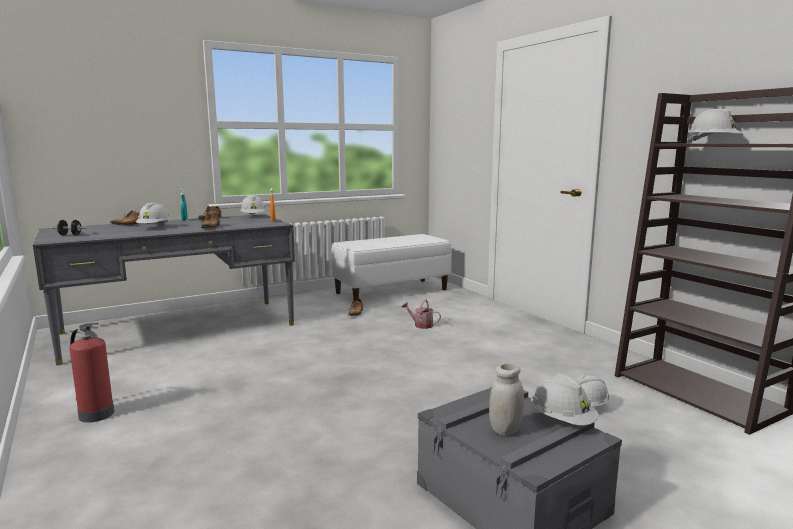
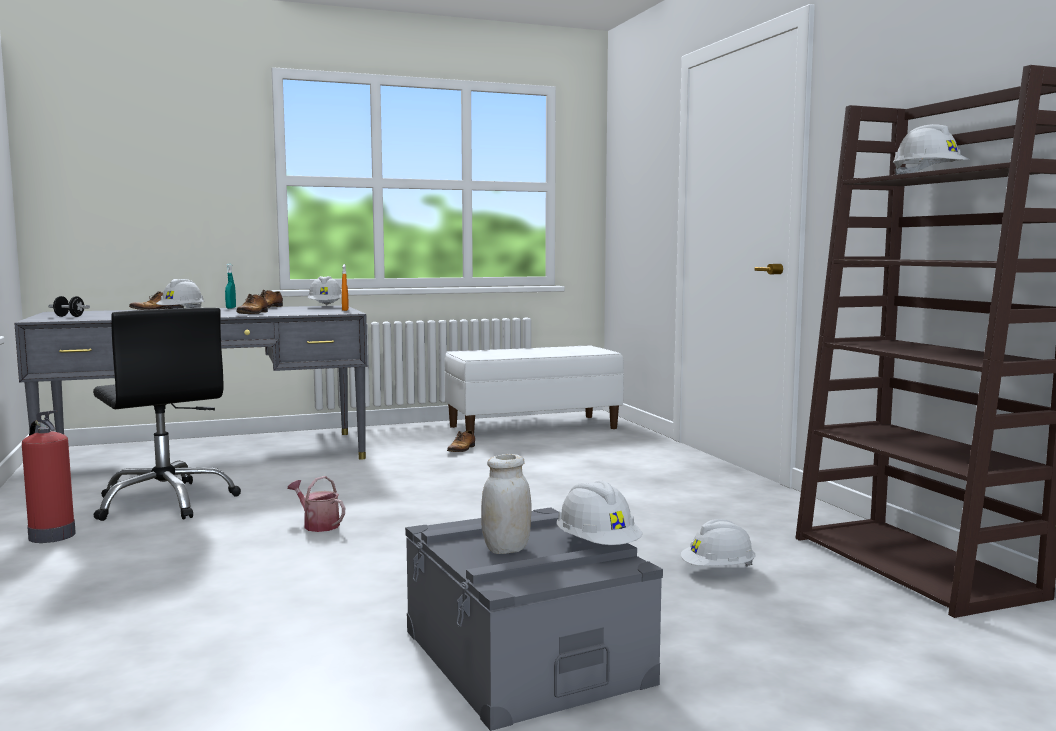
camera: 10 degrees right, 5 degrees down
watering can [402,299,441,329] -> watering can moved to [288,476,345,532]
none -> black office chair [93,308,241,521]

